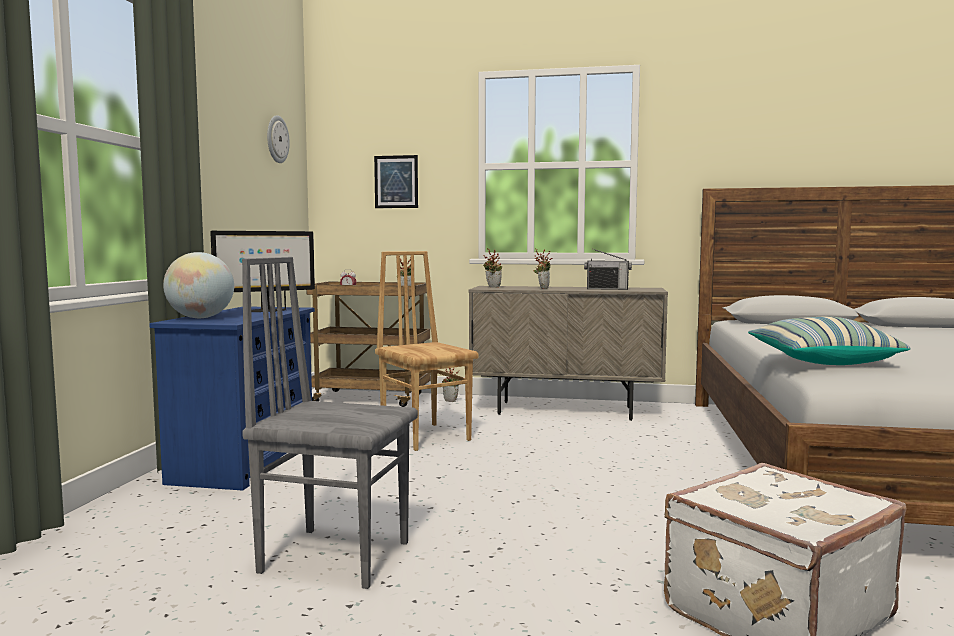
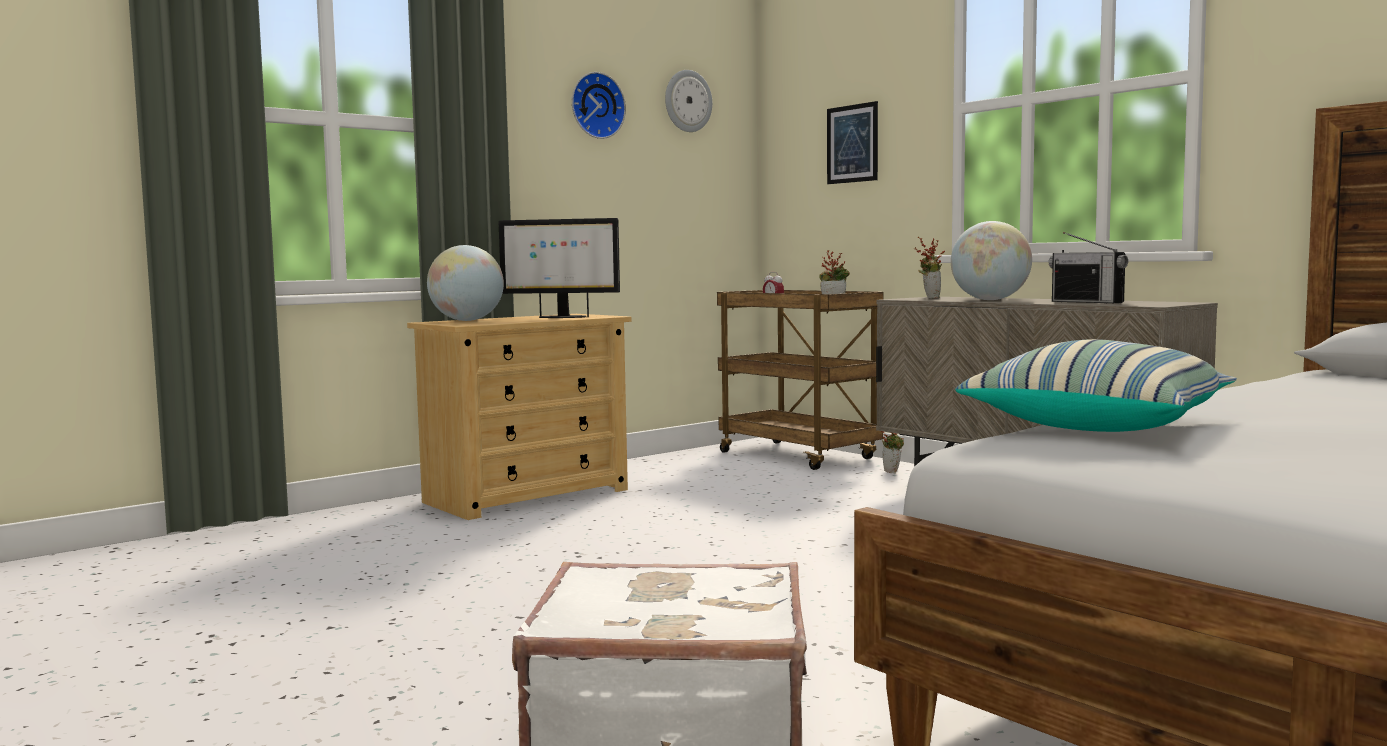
camera: 40 degrees right, 0 degrees up
blue dresser [149,307,315,491] -> beige dresser [407,314,631,520]
grey chair [242,257,418,589] -> none
brown chair [375,251,479,451] -> none
potted plant [534,250,552,289] -> globe [951,221,1032,300]
none -> wall clock [572,72,626,139]

